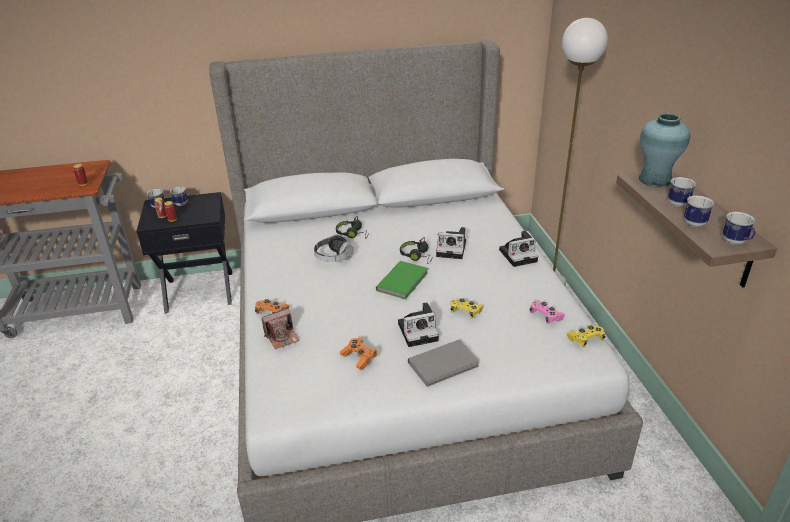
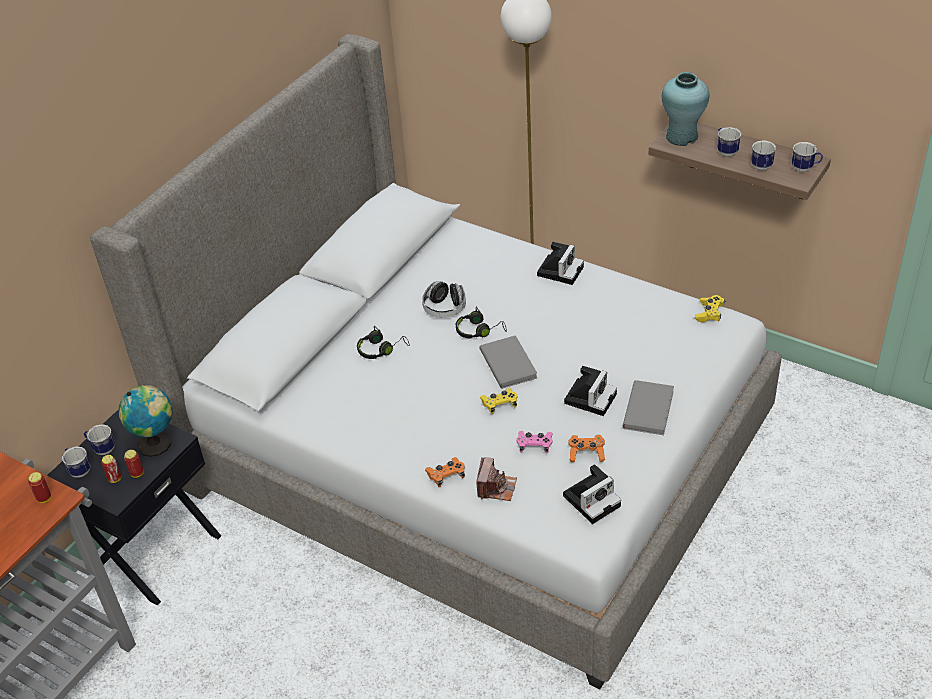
camera: 45 degrees left, 10 degrees up
headphones [314,234,353,262] -> headphones moved to [422,281,466,318]
green book [376,261,428,299] -> grey book [479,335,537,389]
camera [436,227,466,259] -> camera moved to [563,464,621,524]
yellow game controller [451,298,484,319] -> yellow game controller moved to [480,388,517,414]
pink game controller [529,301,565,324] -> pink game controller moved to [516,431,553,453]
none -> globe [119,385,172,457]

